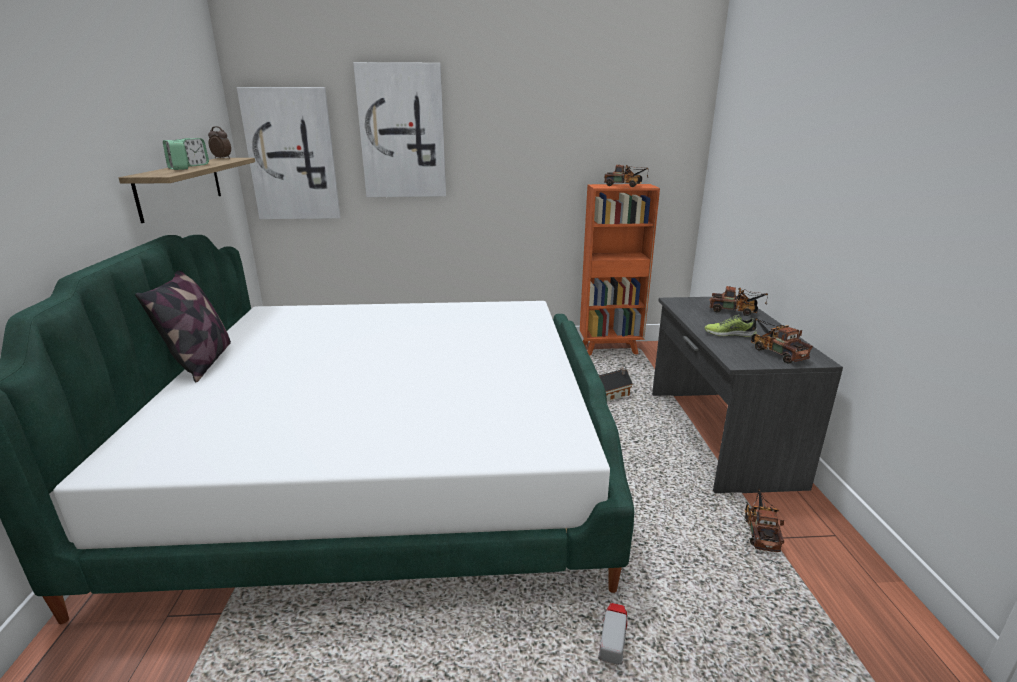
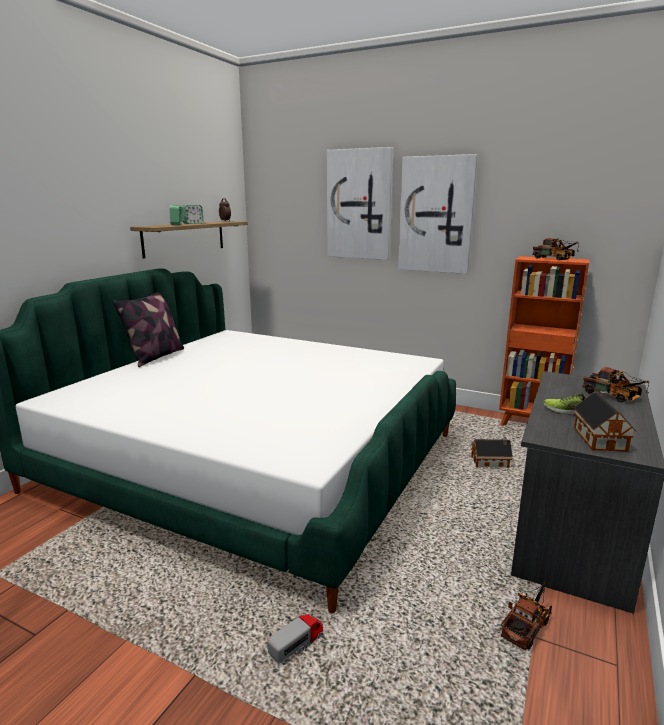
camera: 30 degrees right, 5 degrees down
picture [237,87,341,219] -> picture moved to [398,154,478,274]
toy truck [751,318,813,363] -> toy house [574,391,636,452]

